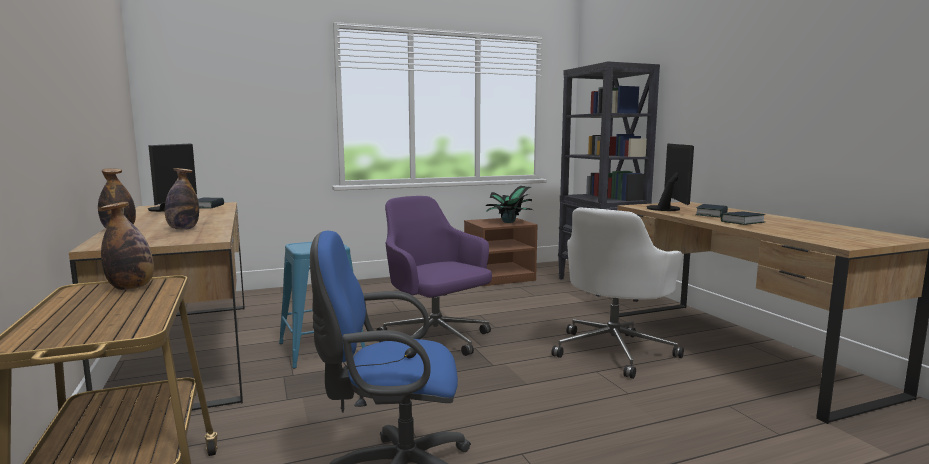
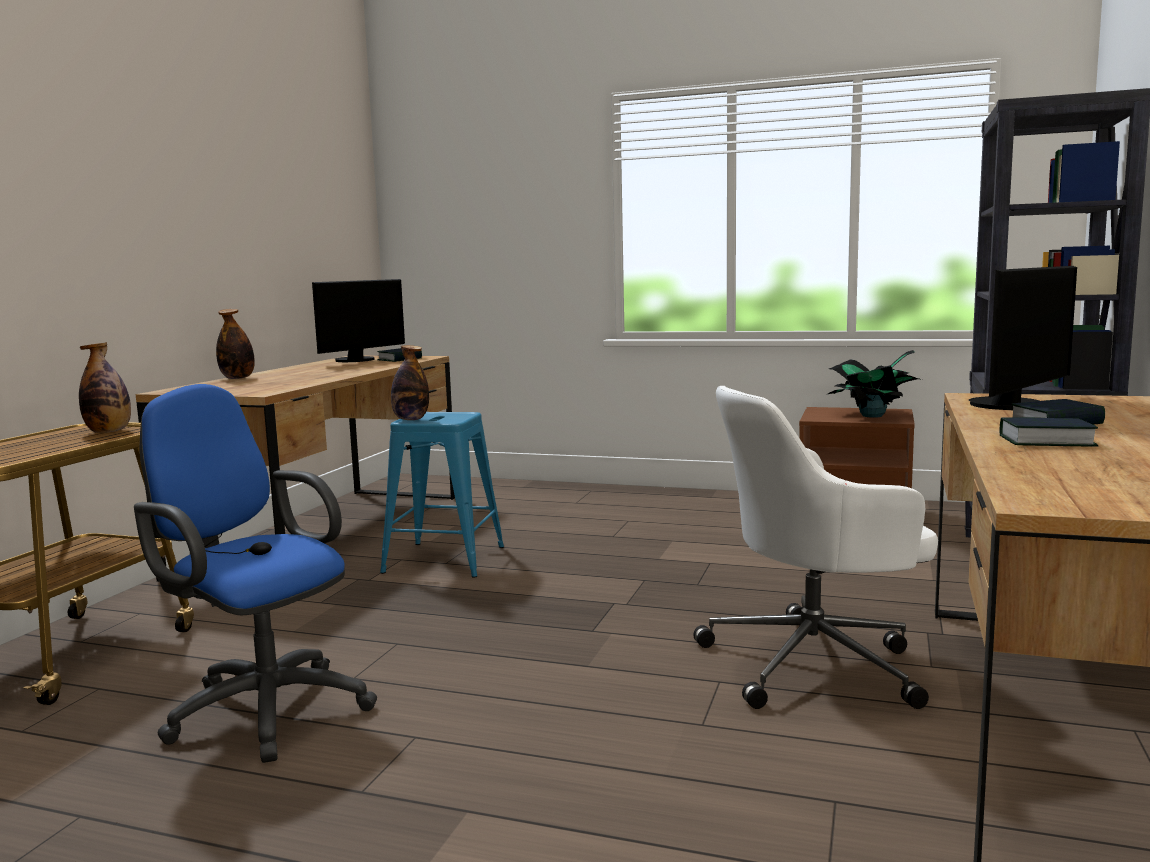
camera: 40 degrees right, 0 degrees up
bottle [165,168,199,230] -> bottle moved to [391,345,429,420]
purple office chair [377,196,492,356] -> none

